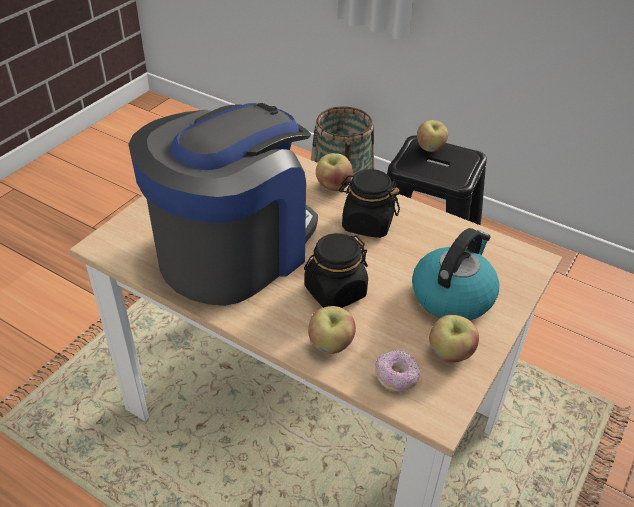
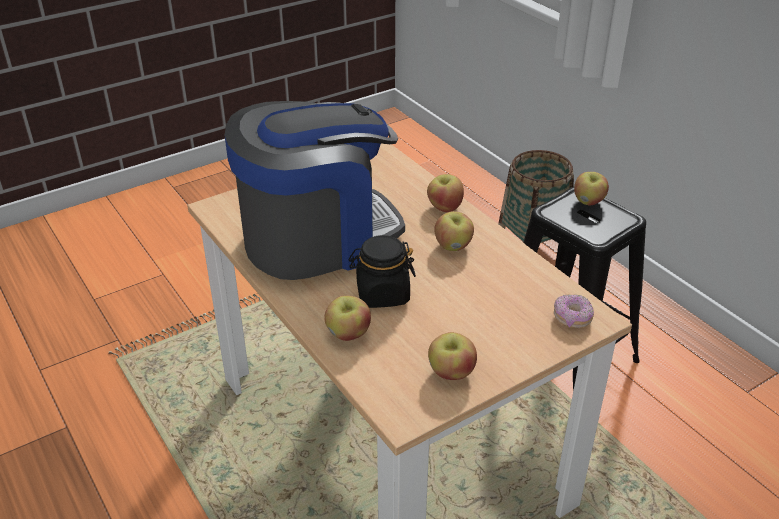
camera: 25 degrees right, 5 degrees down
black jar [339,169,400,238] -> apple [434,211,474,251]
donut [375,350,420,393] -> donut moved to [554,294,594,328]
kettle [412,228,499,320] -> none

